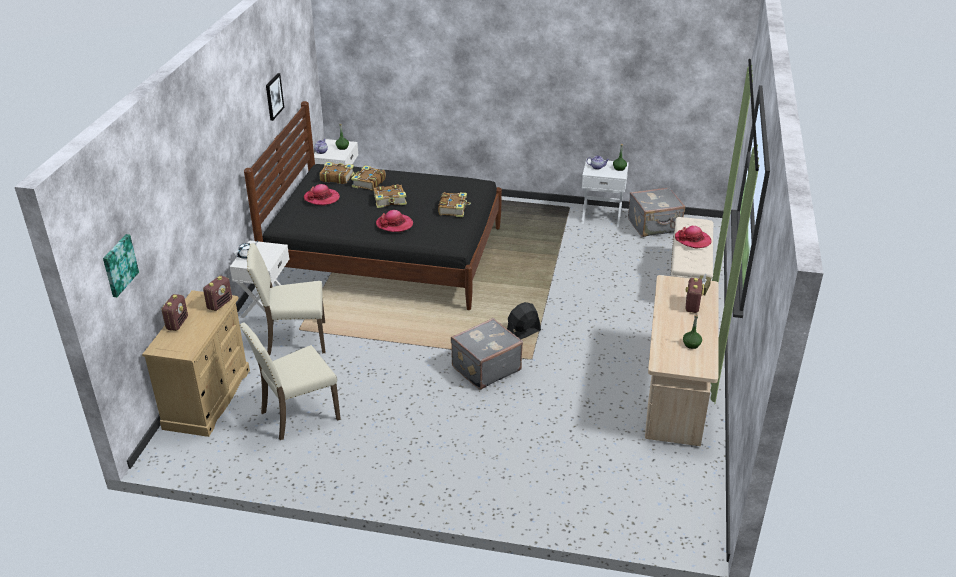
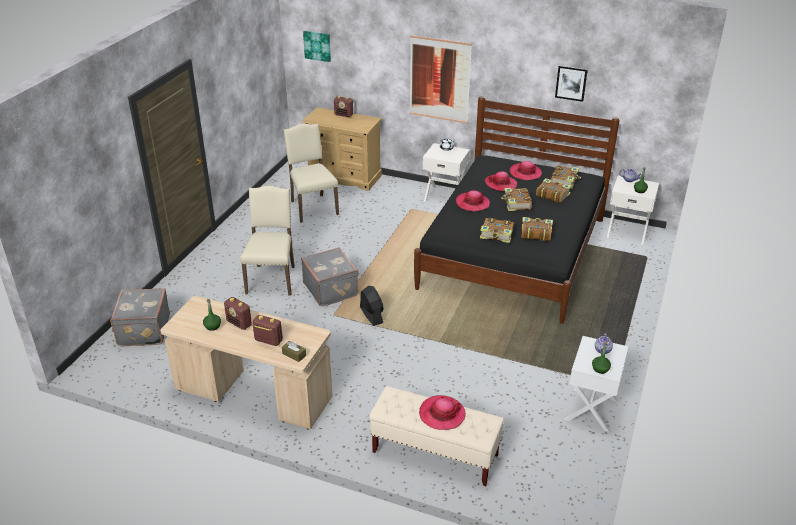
camera: 100 degrees right, 0 degrees up
radio [203,276,232,311] -> radio moved to [224,297,252,330]
beige chair [247,243,325,355] -> beige chair moved to [240,185,295,296]
grey suitcase [628,187,685,237] -> grey suitcase moved to [110,288,170,346]
none -> picture [410,35,472,123]
none -> hat [484,171,517,191]
none -> book [521,217,553,241]

